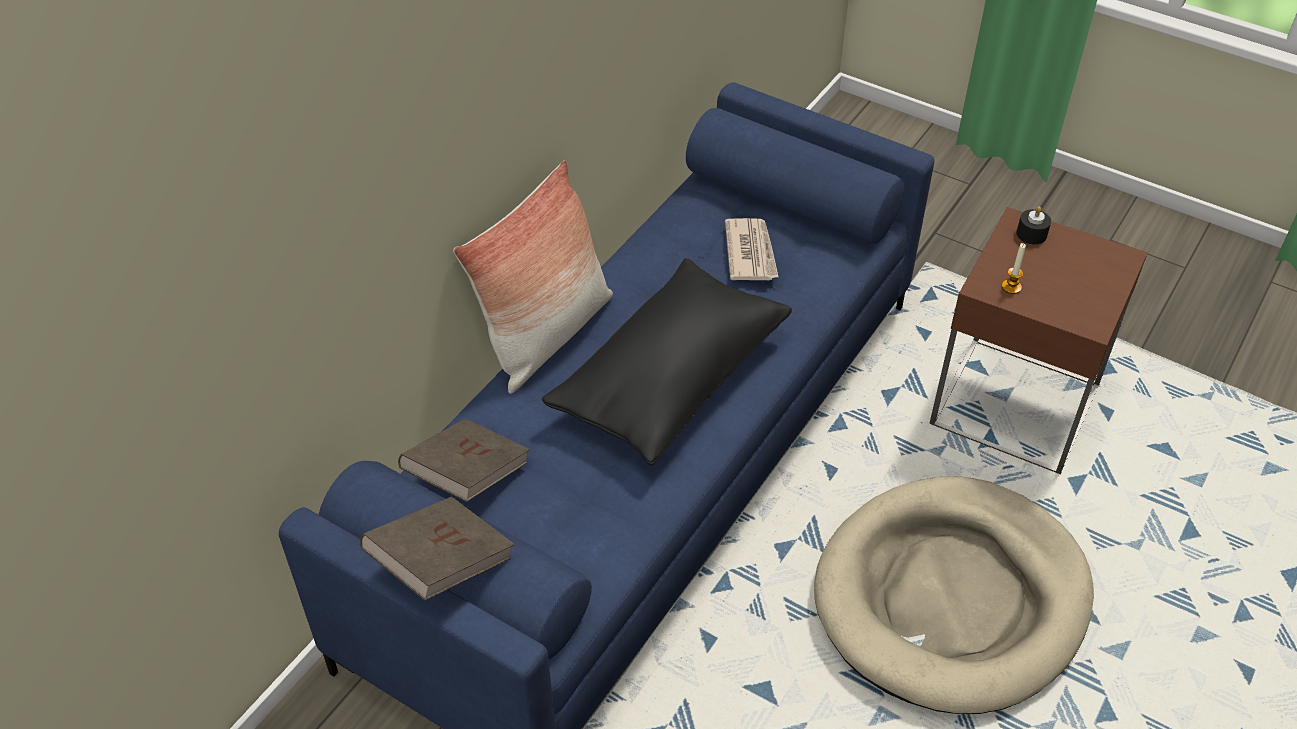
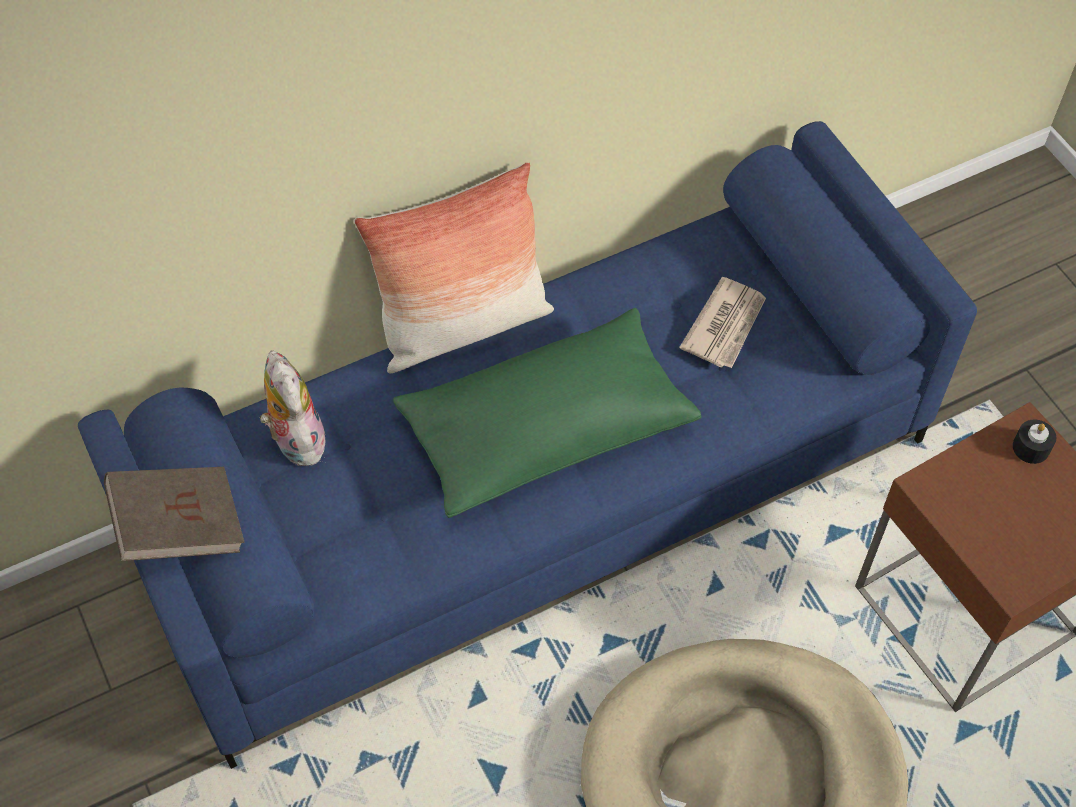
camera: 30 degrees right, 10 degrees up
brown book [398,419,530,502] -> plush toy [260,350,331,466]
black pillow [542,258,792,466] -> green pillow [393,308,701,518]
candle [1002,243,1026,294] -> none

